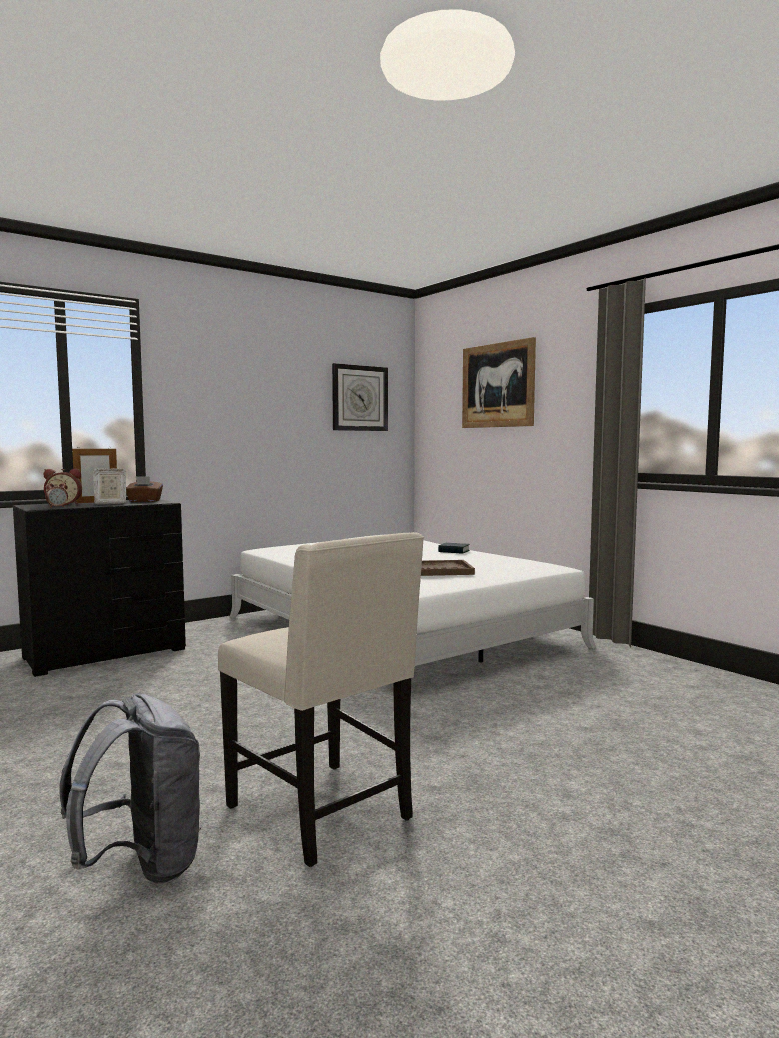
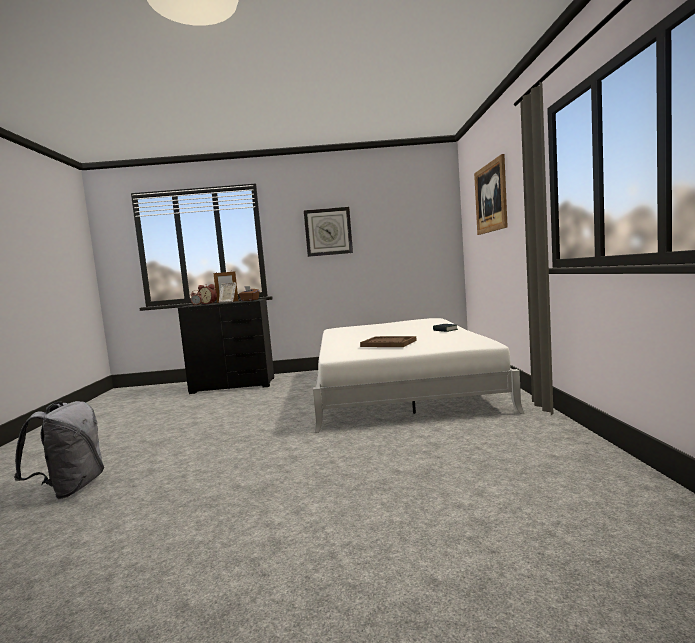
camera: 35 degrees right, 0 degrees up
beige chair [218,532,424,867] -> none
wall clock [332,363,388,431] -> wall clock moved to [304,207,353,257]

